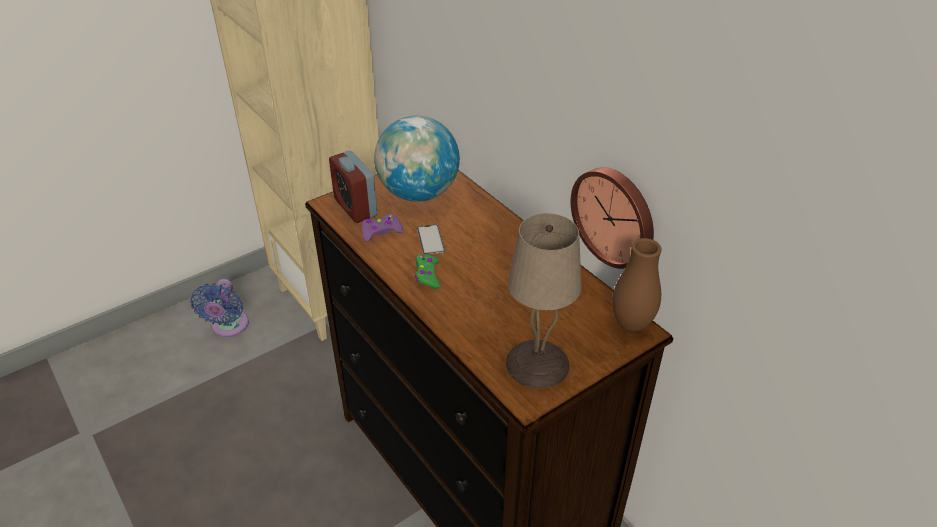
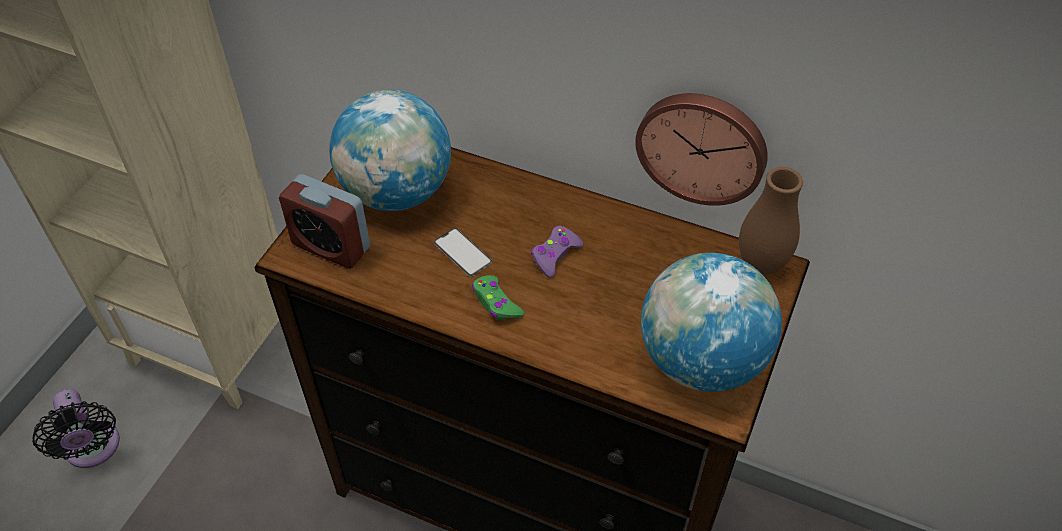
camera: 30 degrees left, 10 degrees up
blue fan [190,279,249,337] -> black fan [32,389,120,468]
purple game controller [362,214,404,242] -> purple game controller moved to [531,226,583,277]
beige table lamp [506,213,581,389] -> globe [641,253,782,392]

